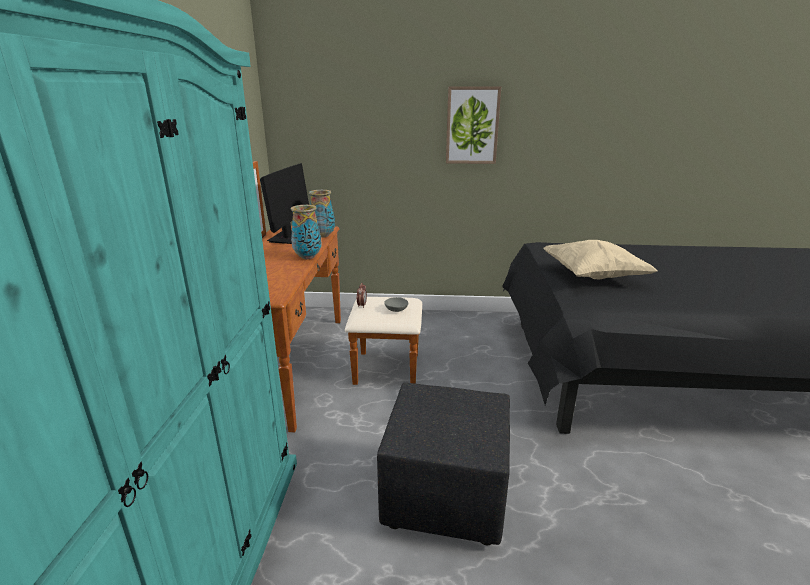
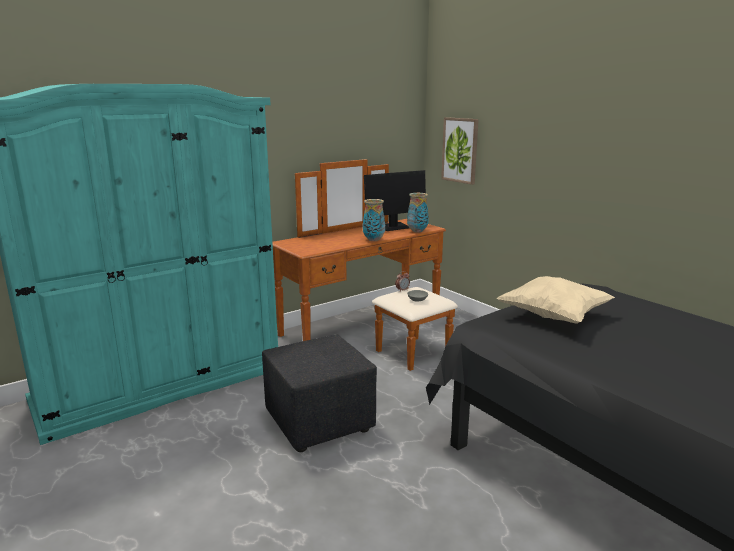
camera: 50 degrees right, 5 degrees down
picture [446,86,501,164] -> picture moved to [441,117,479,185]

